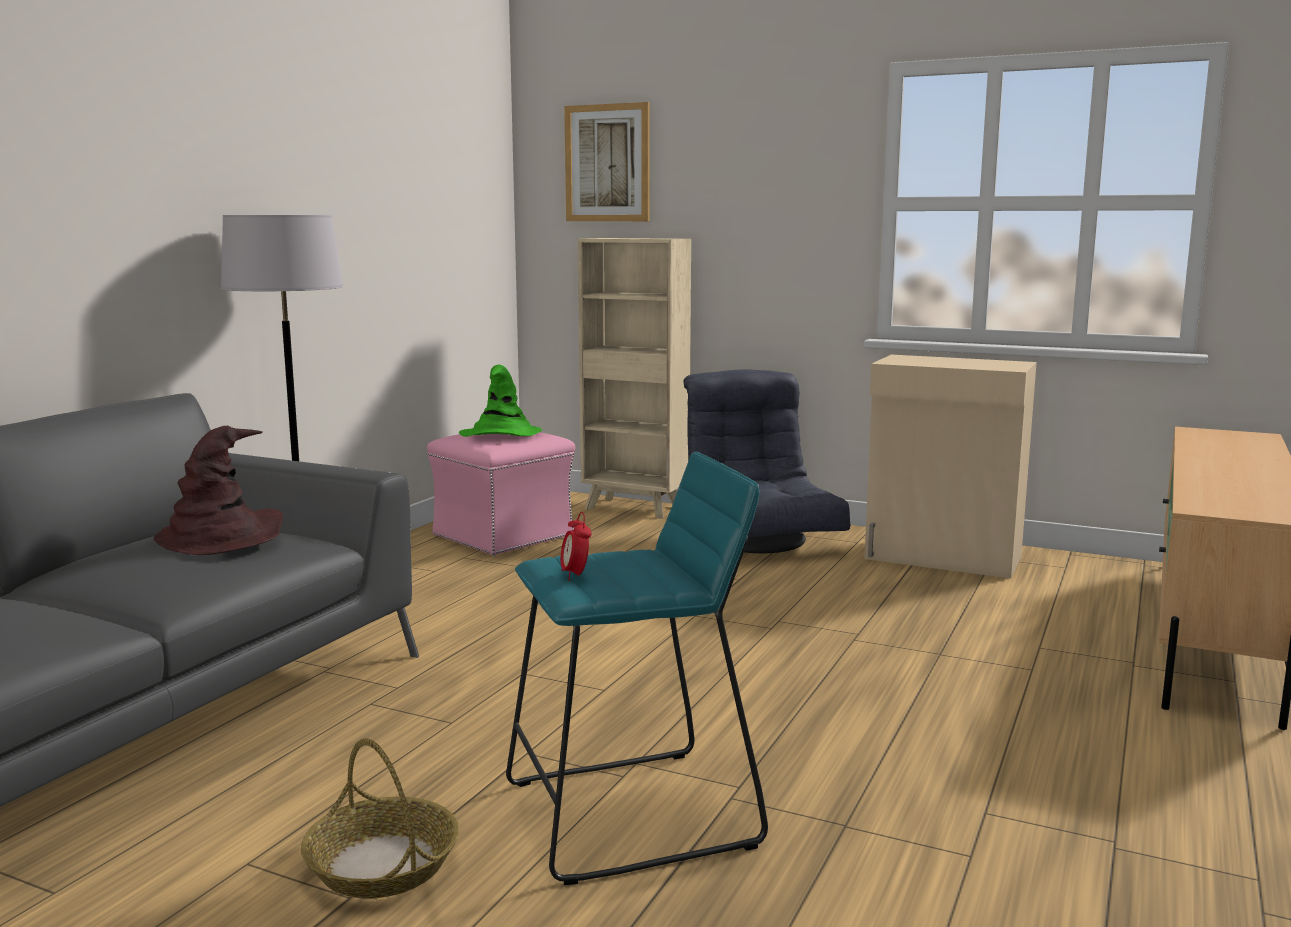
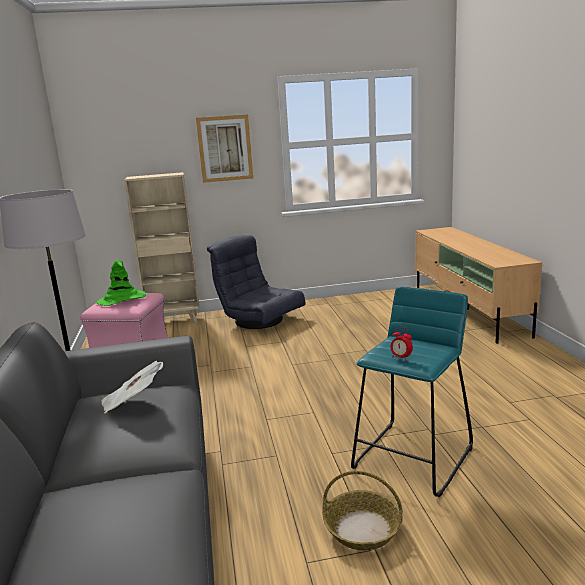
camera: 35 degrees left, 5 degrees up
brown hat [153,426,283,555] -> newspaper [101,361,163,414]
picture [564,102,649,221] -> picture moved to [196,115,253,183]
beige cabinet [864,355,1037,578] -> none

